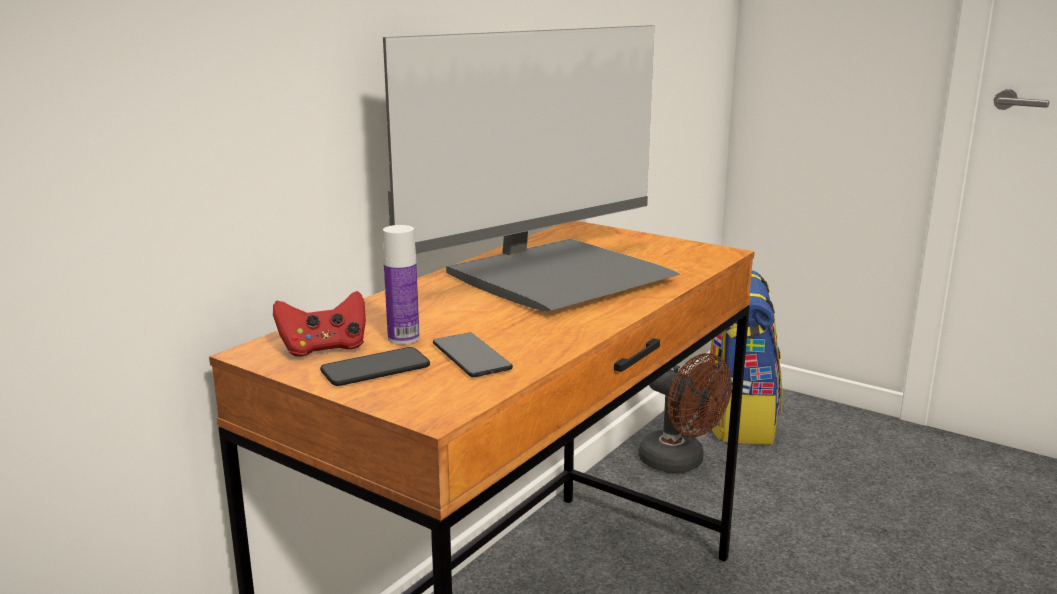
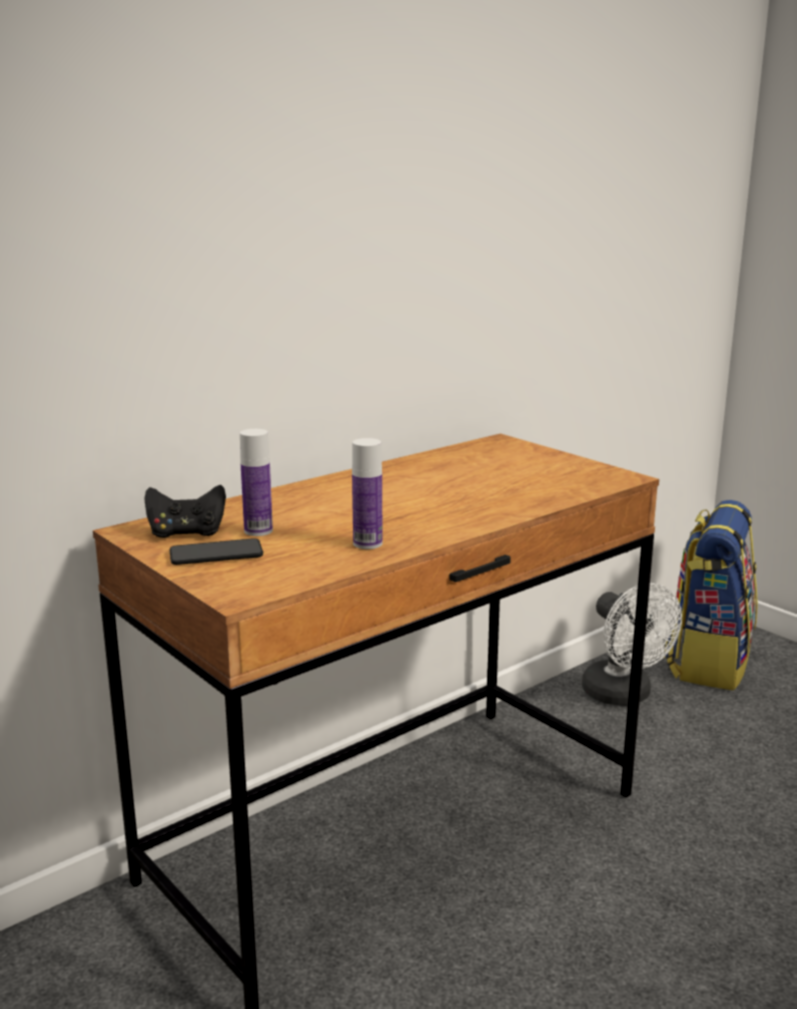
camera: 15 degrees right, 0 degrees up
red game controller [273,291,366,357] -> black game controller [144,485,226,538]
monitor [383,25,680,312] -> none
phone [433,333,513,378] -> none
brown fan [639,353,732,473] -> white fan [582,583,682,706]
none -> bottle [352,438,382,549]

